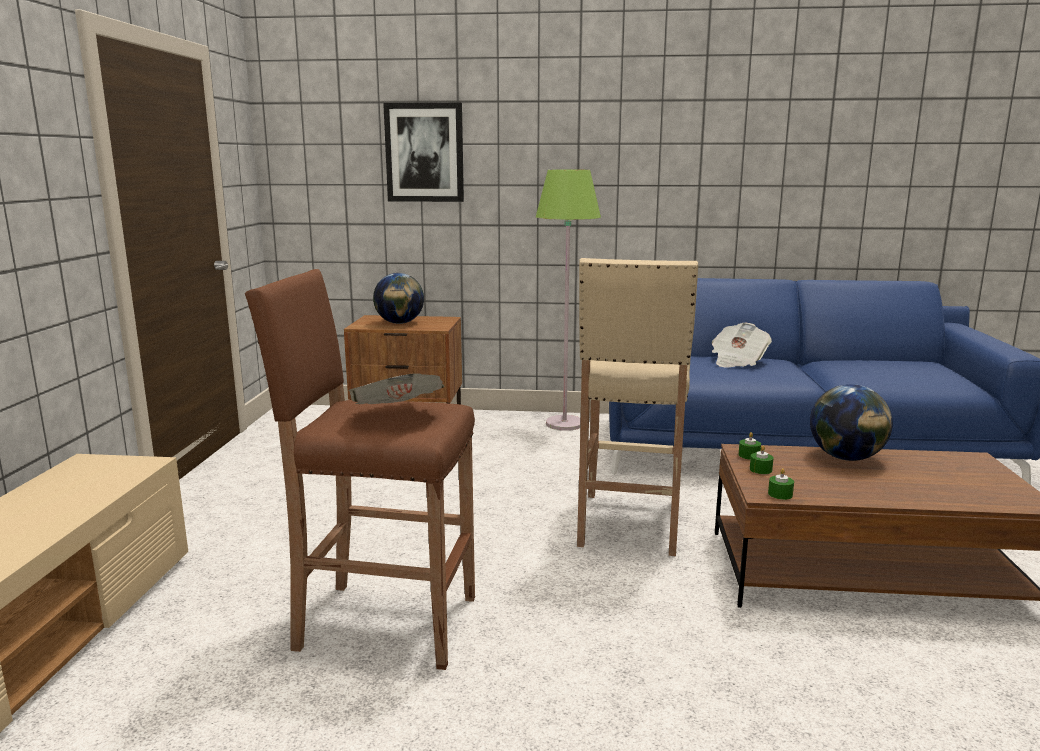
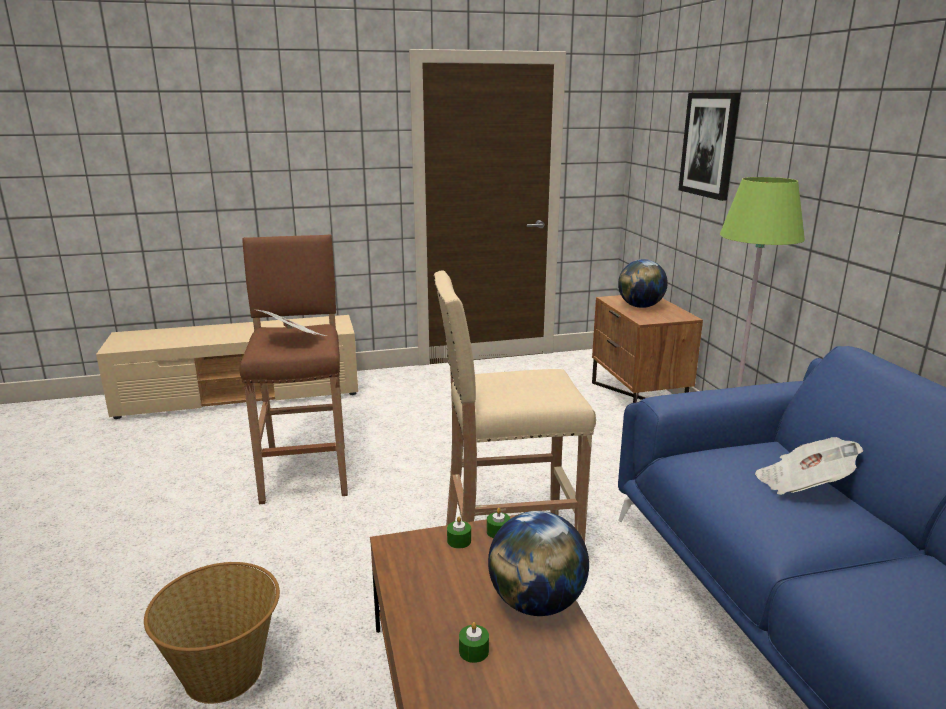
camera: 70 degrees right, 5 degrees up
green candle [768,468,794,500] -> green candle moved to [459,622,489,663]
none -> basket [144,562,280,704]

